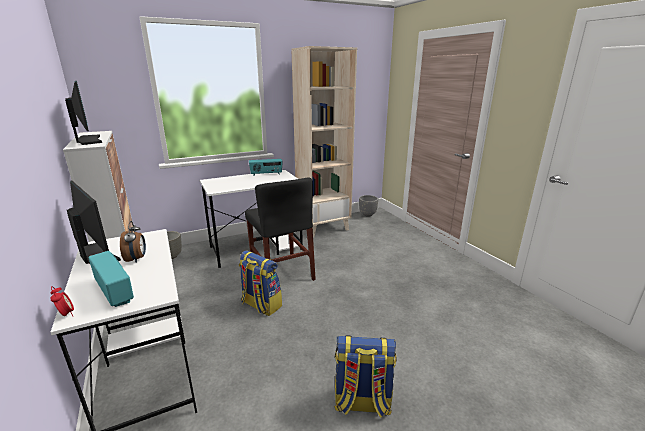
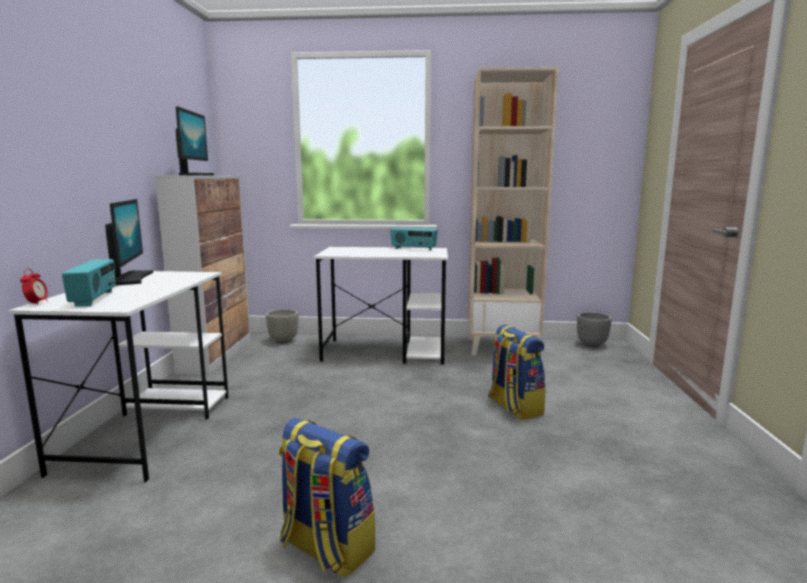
camera: 30 degrees right, 10 degrees down
alarm clock [120,221,146,263] -> none
backpack [239,250,282,316] -> backpack moved to [488,324,546,420]
black chair [245,177,316,281] -> none

